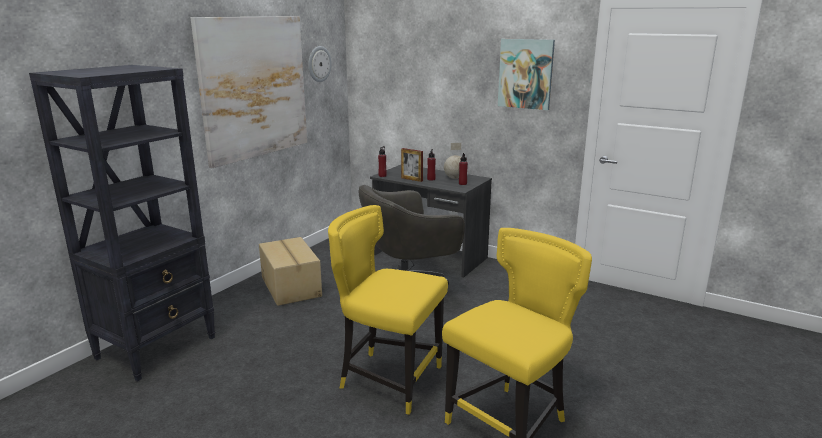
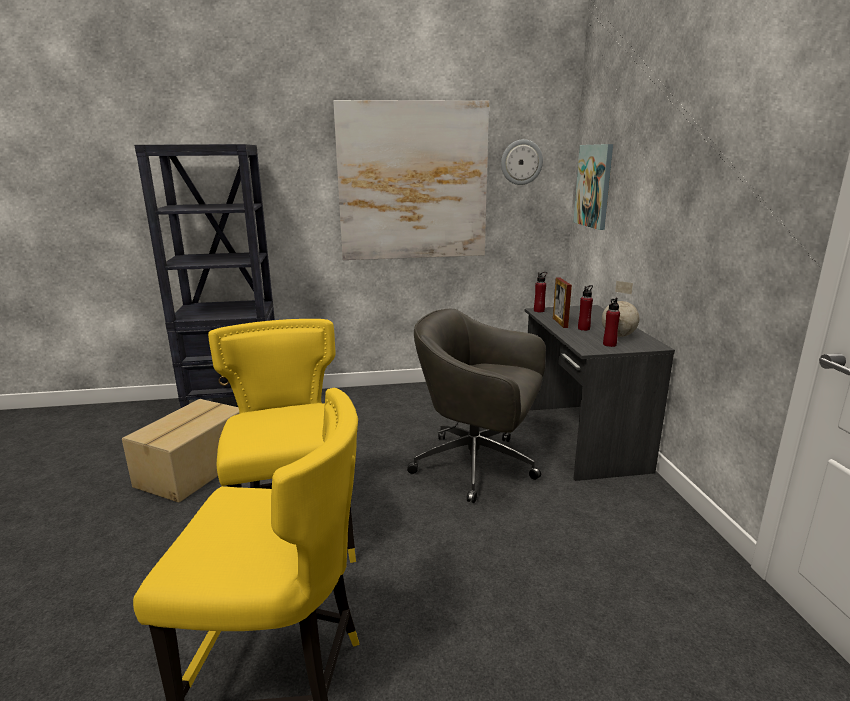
camera: 50 degrees right, 0 degrees up
cardboard box [259,237,322,306] -> cardboard box moved to [122,399,239,503]
picture [498,39,555,110] -> picture moved to [573,144,613,230]

